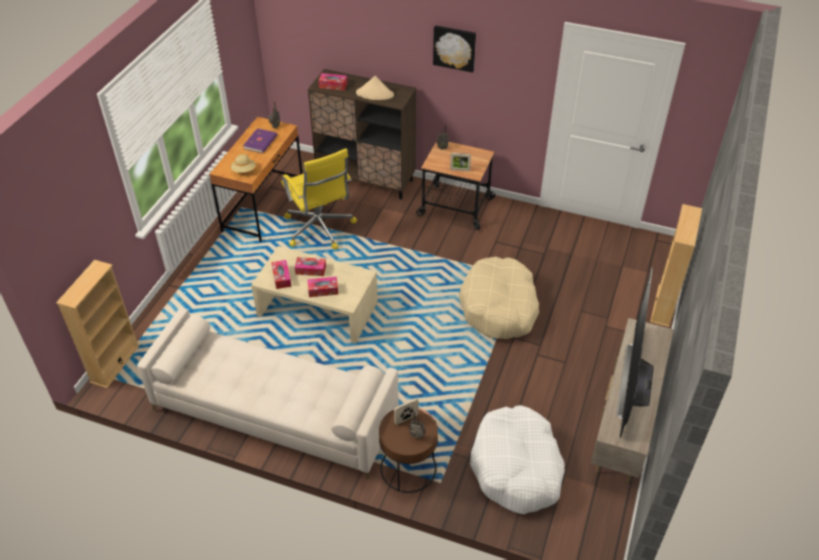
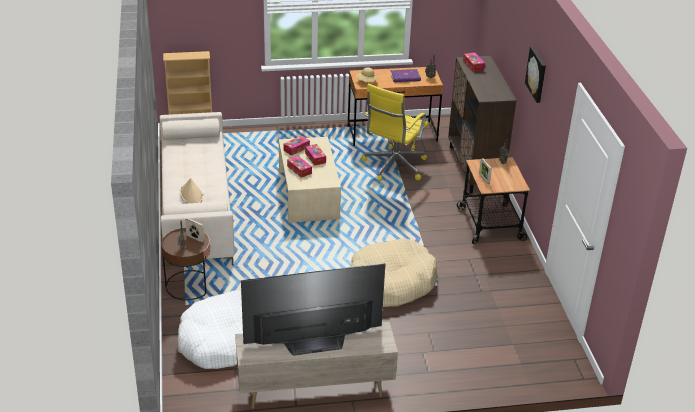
camera: 60 degrees right, 10 degrees down
beige hat [356,76,394,100] -> beige hat moved to [180,178,203,203]
beige bookcase [650,204,702,327] -> none

